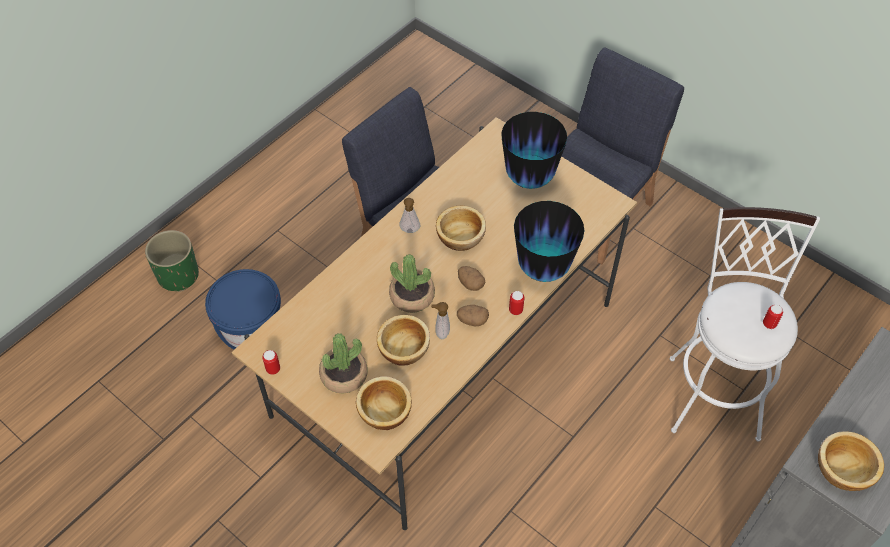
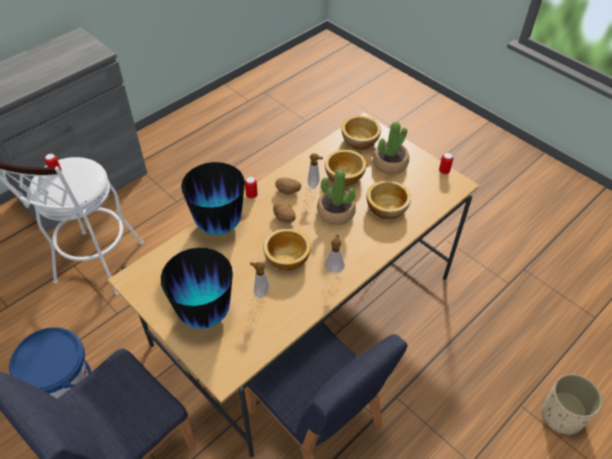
camera: 175 degrees left, 5 degrees down
green planter [145,230,199,292] -> beige planter [542,374,603,435]
blue bucket [205,269,281,350] -> blue bucket moved to [9,327,92,399]
bowl [818,431,884,491] -> bowl moved to [367,180,411,219]
none -> soap dispenser [250,262,269,298]

